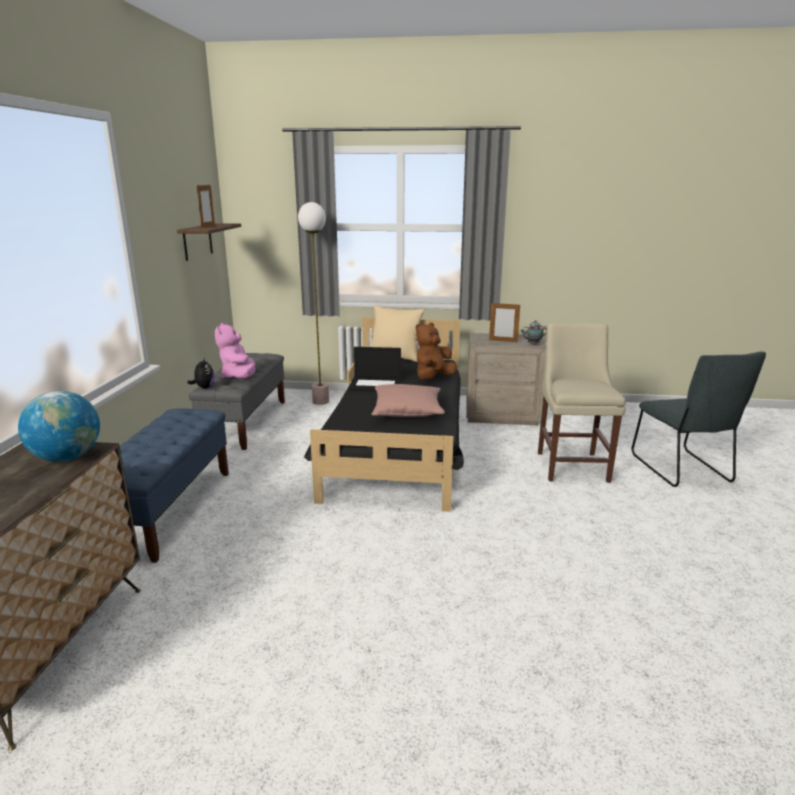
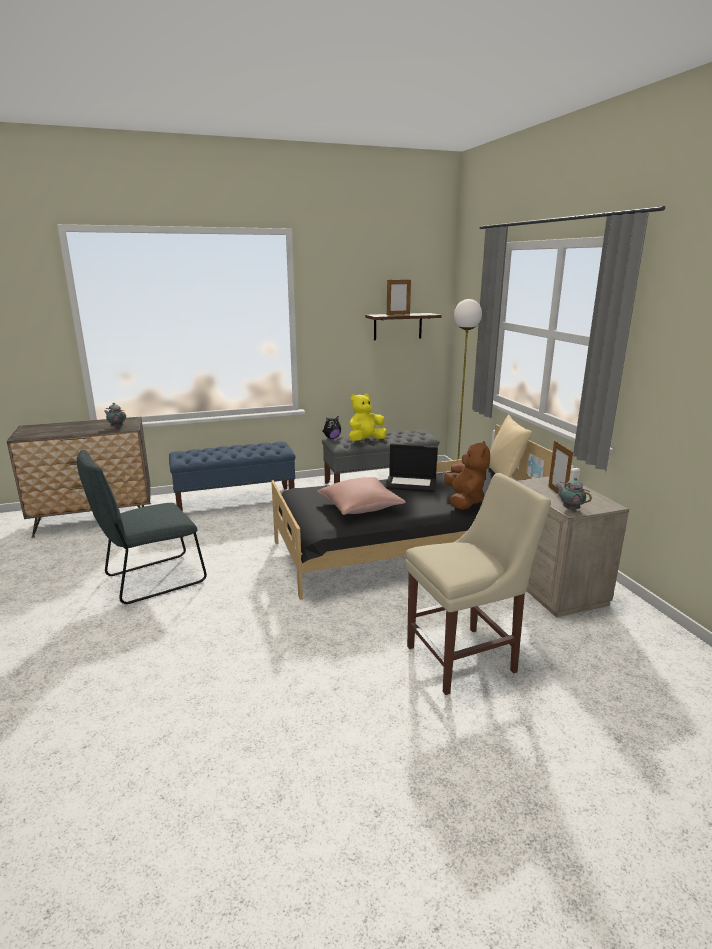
camera: 65 degrees right, 0 degrees up
globe [18,391,100,462] -> teapot [104,403,126,428]
pink plush toy [215,323,255,379] -> yellow plush toy [349,393,386,441]
laptop [349,347,401,392] -> laptop turned 60 degrees counterclockwise [385,444,438,492]
brown plush toy [416,323,456,380] -> brown plush toy turned 75 degrees clockwise [444,441,490,510]
grey chair [632,352,766,487] -> grey chair moved to [77,450,207,604]

